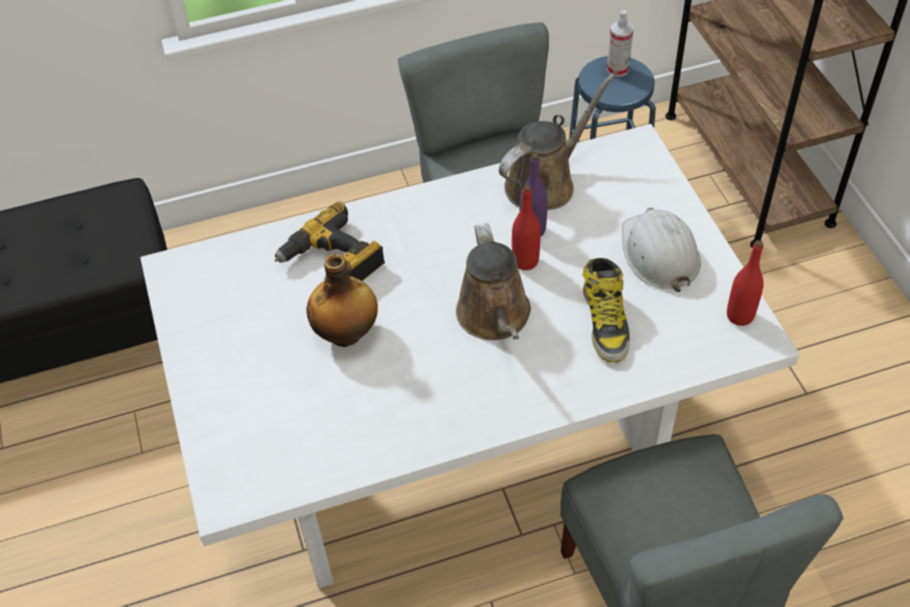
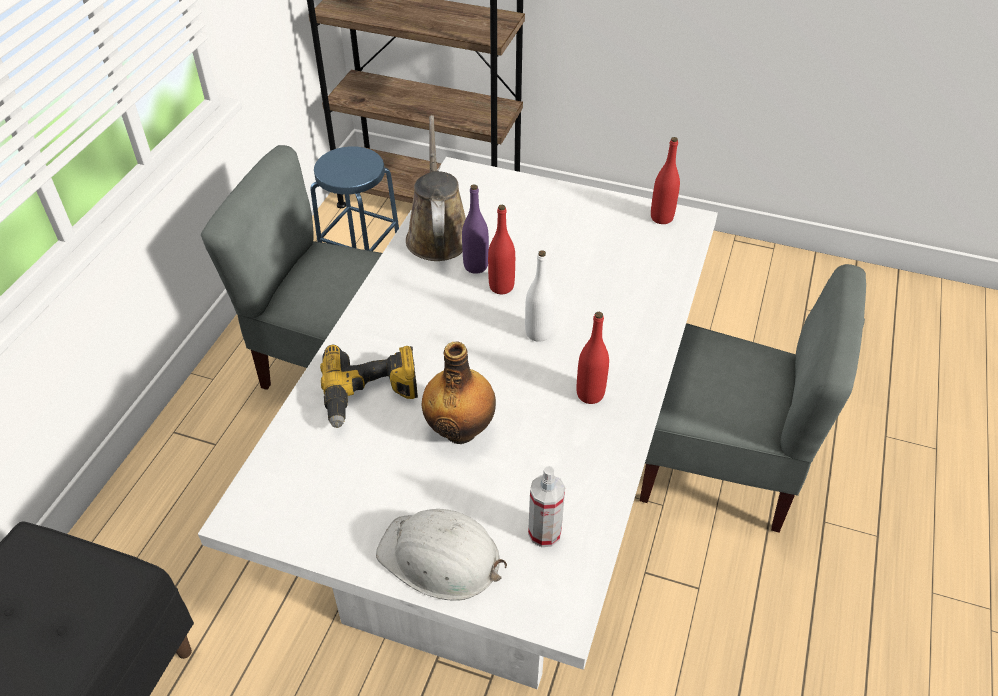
camera: 55 degrees left, 5 degrees down
brown watering can [456,223,531,340] -> white bottle [525,250,554,342]
boot [583,258,630,363] -> none
spray bottle [607,10,633,77] -> spray bottle moved to [528,466,565,547]
white hard hat [622,208,701,292] -> white hard hat moved to [376,509,507,601]
none -> red bottle [577,312,609,404]

